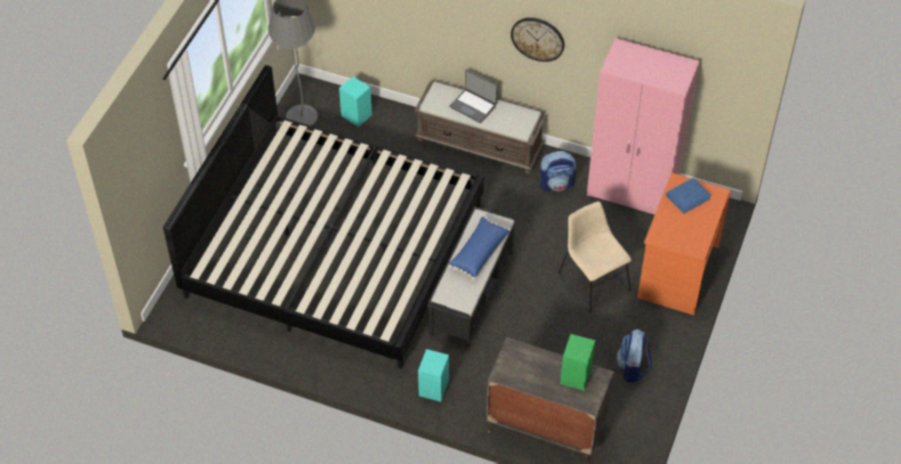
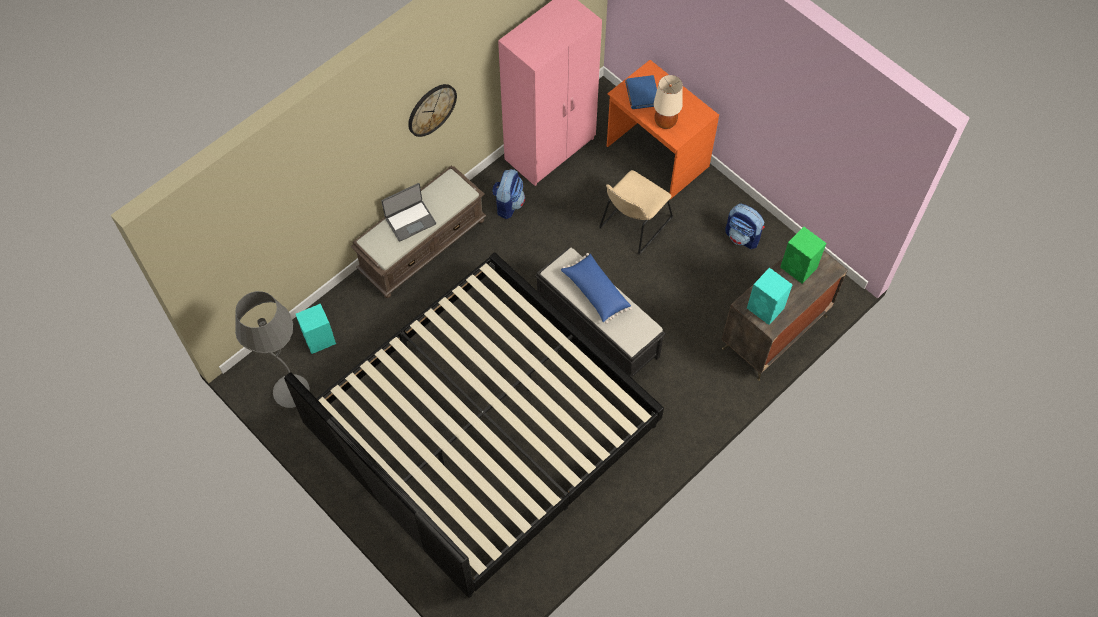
camera: 65 degrees left, 10 degrees up
turquoise speaker [418,349,449,402] -> turquoise speaker moved to [747,268,793,325]
beige chair [558,201,631,313] -> beige chair turned 45 degrees counterclockwise [599,170,673,255]
none -> beige table lamp [654,75,683,129]

